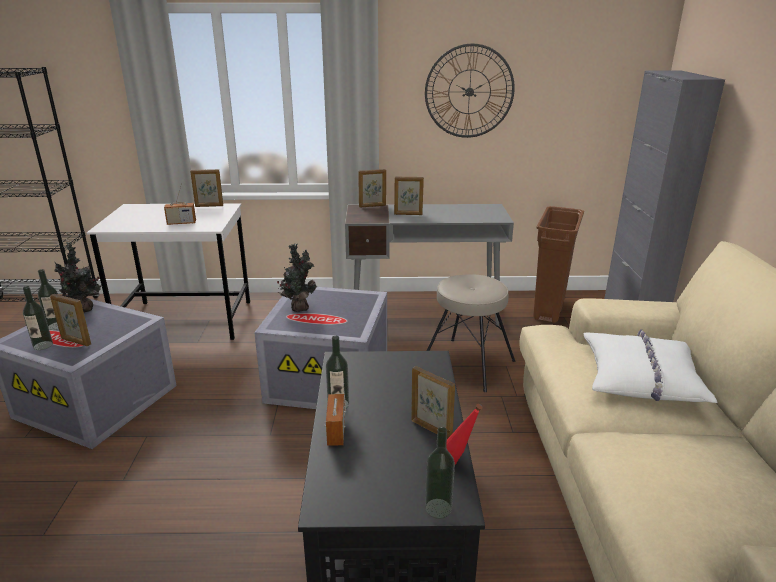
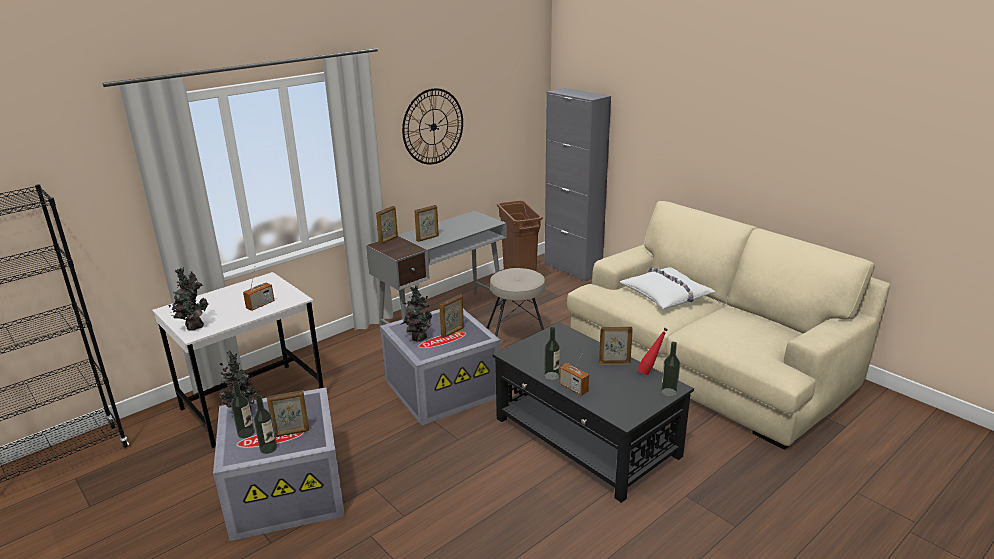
camera: 40 degrees left, 0 degrees up
picture frame [190,169,223,207] -> picture frame moved to [439,294,464,338]
none -> potted plant [169,268,209,331]

